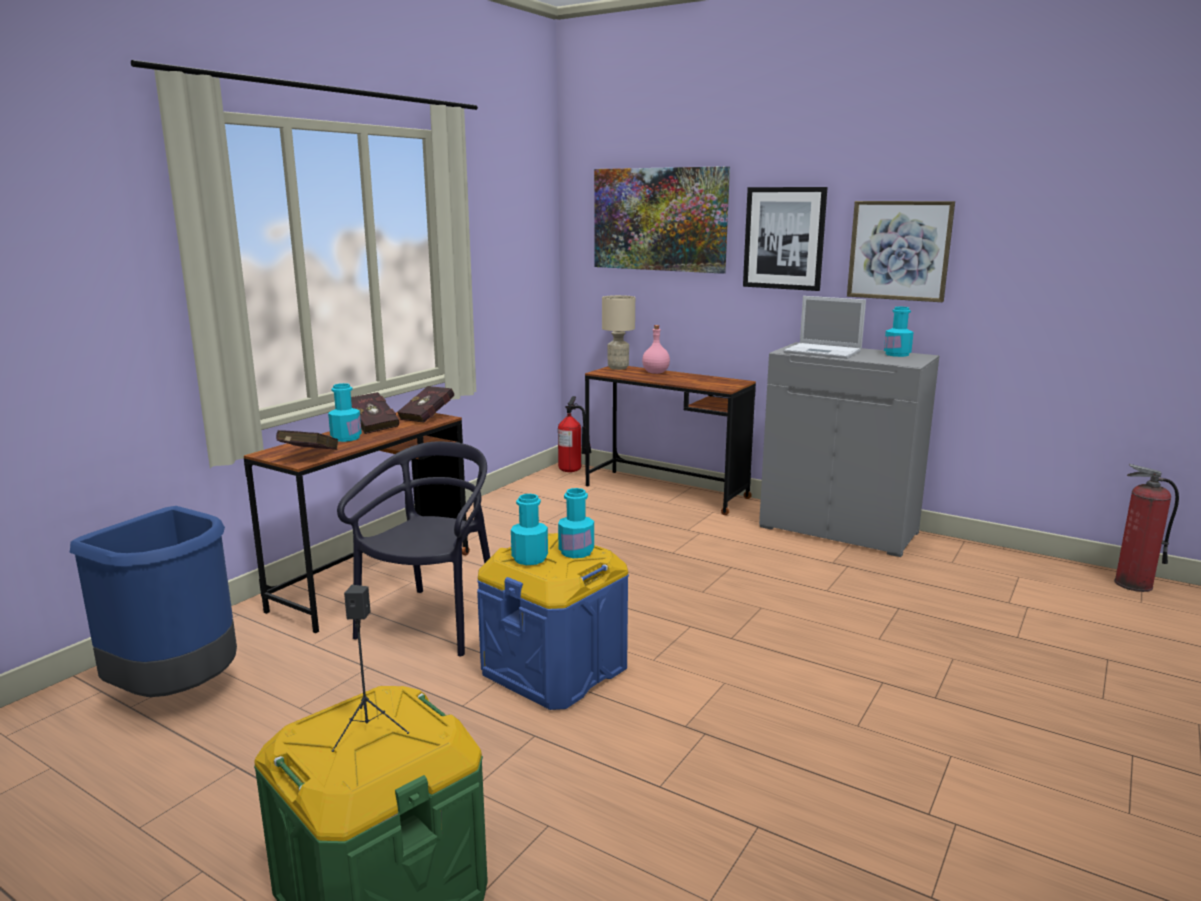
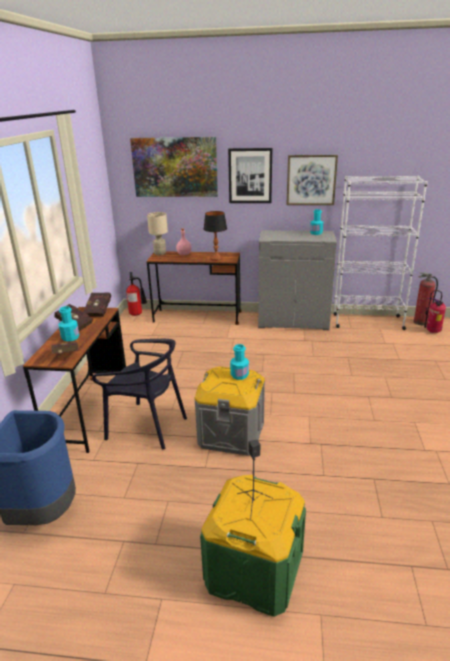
camera: 25 degrees left, 10 degrees up
black chair [337,441,490,657] -> black chair turned 120 degrees clockwise [92,339,187,449]
blue storage box [477,533,629,710] -> grey storage box [194,366,265,456]
turquoise bottle [511,494,548,565] -> none
laptop [784,296,866,359] -> none
none -> table lamp [203,211,227,261]
none -> white bookcase [333,176,428,330]
none -> fire extinguisher [424,290,446,333]

